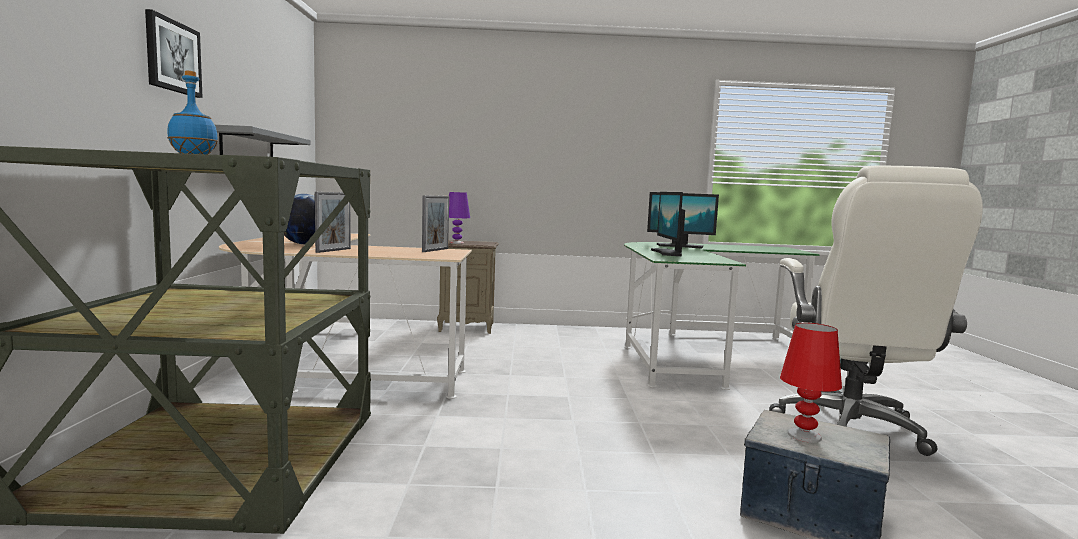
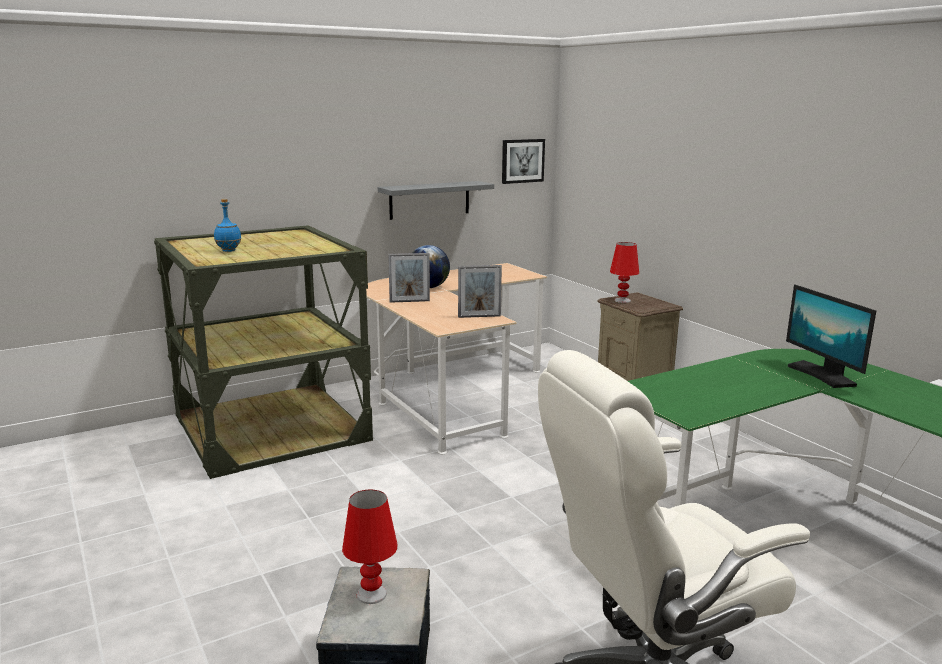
camera: 60 degrees right, 10 degrees up
picture [145,9,203,98] -> picture moved to [502,139,545,184]
purple table lamp [449,192,470,244] -> red table lamp [610,242,639,303]
monitor [651,192,685,256] -> none

